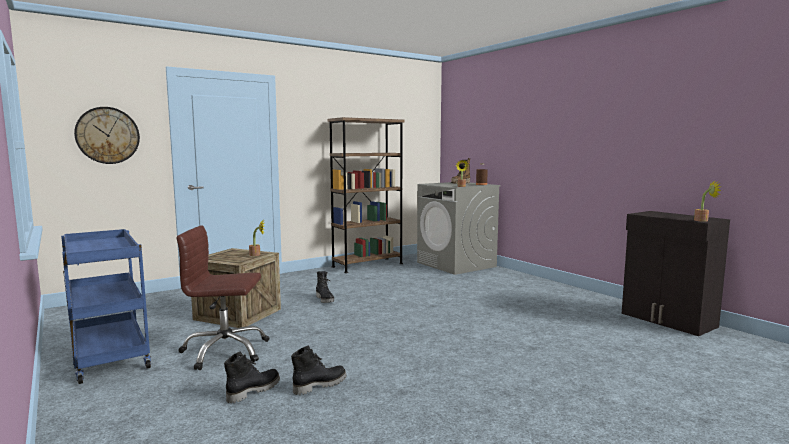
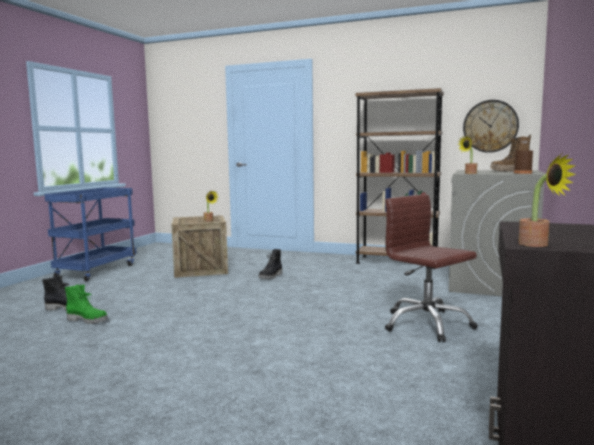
camera: 55 degrees right, 0 degrees up
wall clock [74,107,140,164] -> wall clock moved to [463,100,519,153]
brown office chair [176,225,269,370] -> brown office chair moved to [385,194,478,342]
black boot [291,345,347,395] -> green boot [65,285,108,324]

